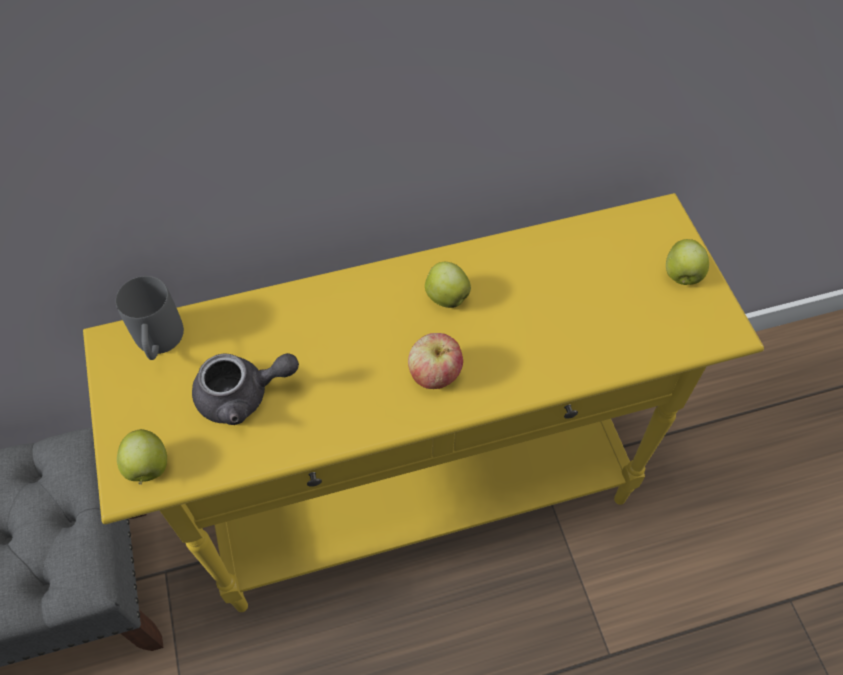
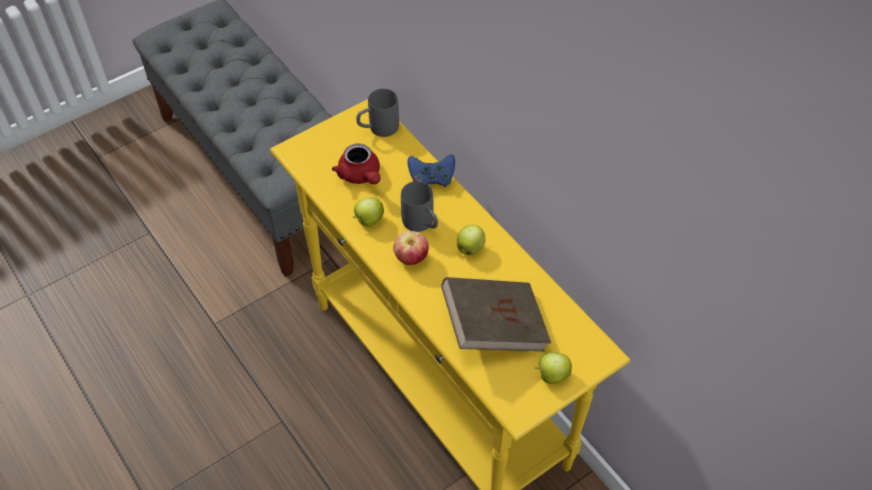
camera: 70 degrees right, 5 degrees down
apple [117,429,167,485] -> apple moved to [353,198,384,227]
grey teapot [192,353,299,425] -> red teapot [332,143,381,184]
none -> grey mug [401,181,438,232]
none -> blue game controller [407,154,455,187]
none -> brown book [441,277,551,351]

